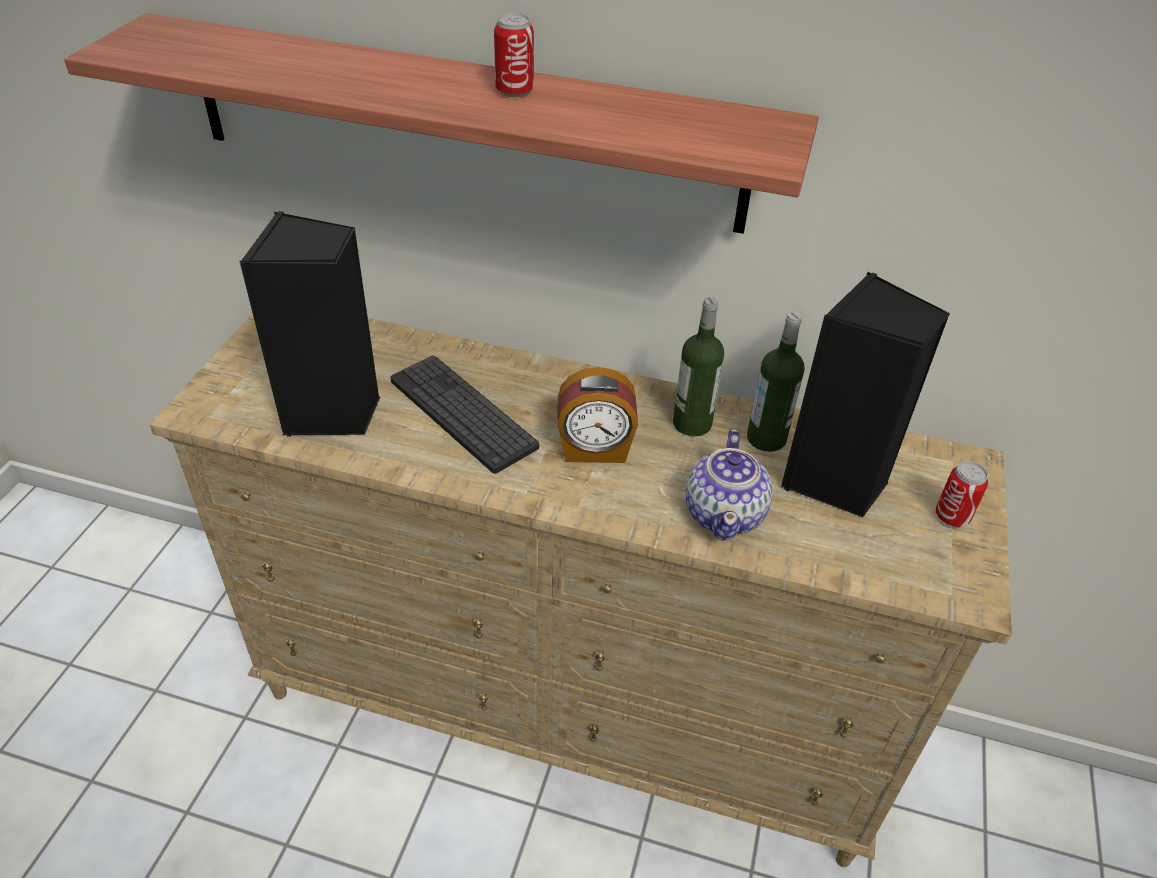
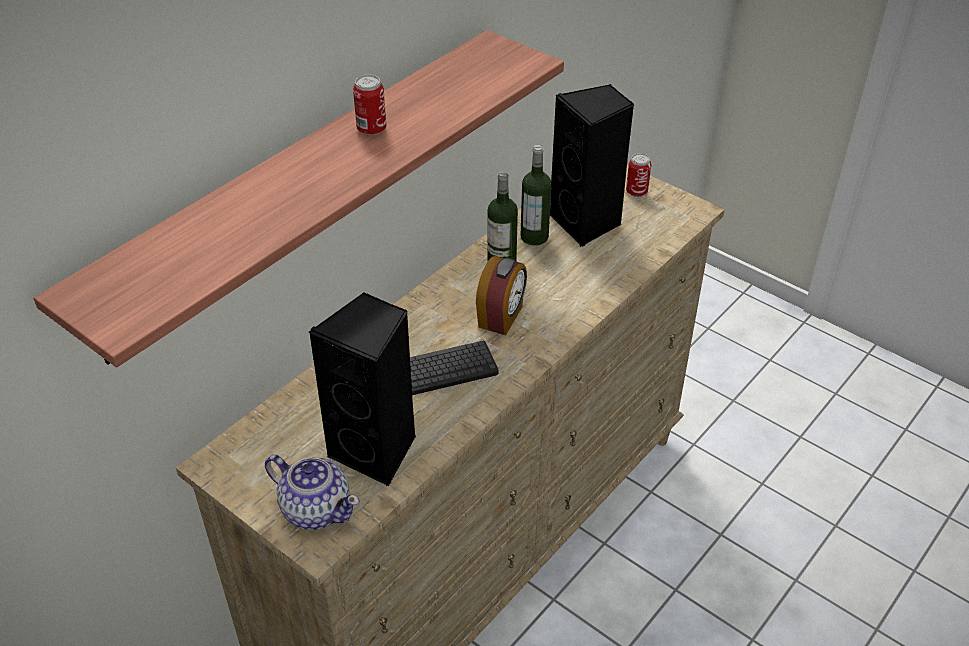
camera: 65 degrees left, 0 degrees up
teapot [686,429,773,541] -> teapot moved to [265,455,360,530]

